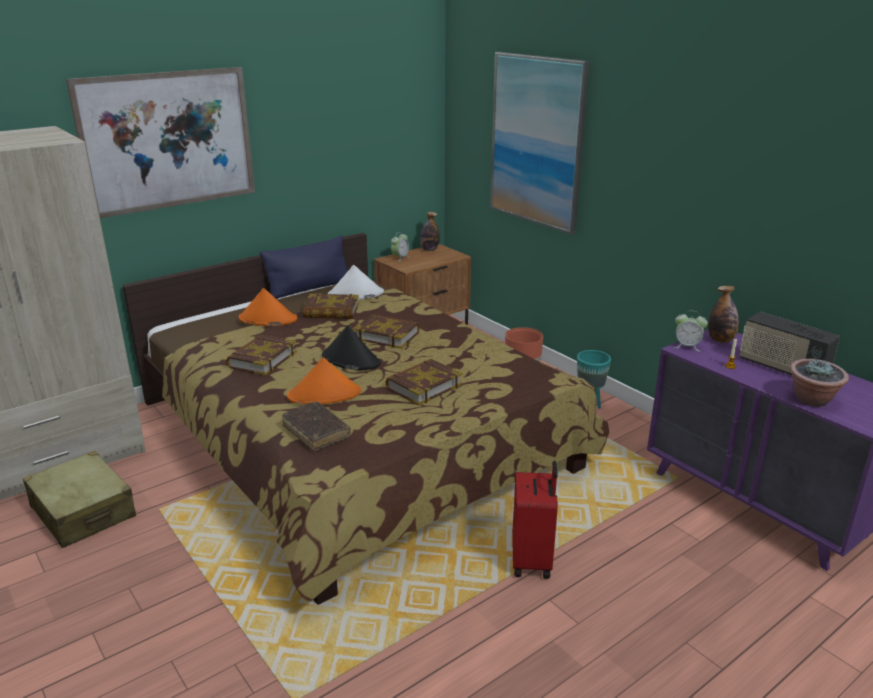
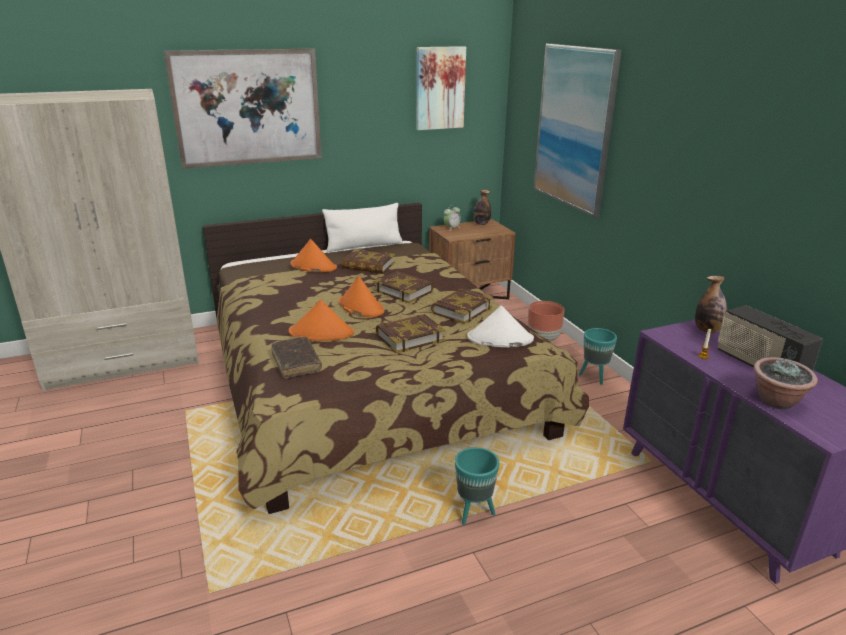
camera: 15 degrees right, 0 degrees up
beige suitcase [23,451,136,548] -> none
book [226,335,297,376] -> book moved to [431,288,493,324]
blue pillow [260,235,348,299] -> white pillow [322,203,403,252]
black hat [322,325,381,370] -> orange hat [338,276,384,317]
white hat [328,265,384,300] -> white hat moved to [467,306,534,347]
red suitcase [512,461,558,579] -> turquoise planter [455,447,500,525]
alarm clock [673,311,708,352] -> none
none -> picture [417,46,466,130]

